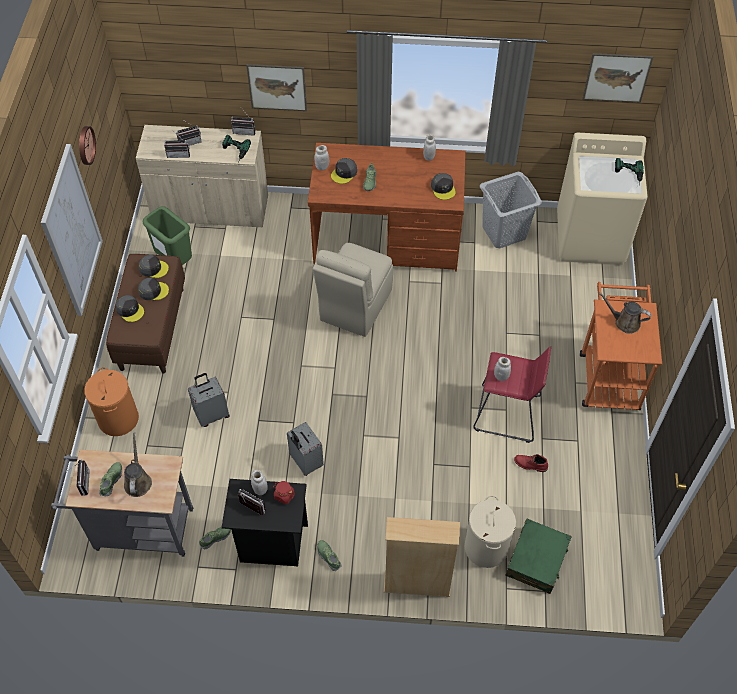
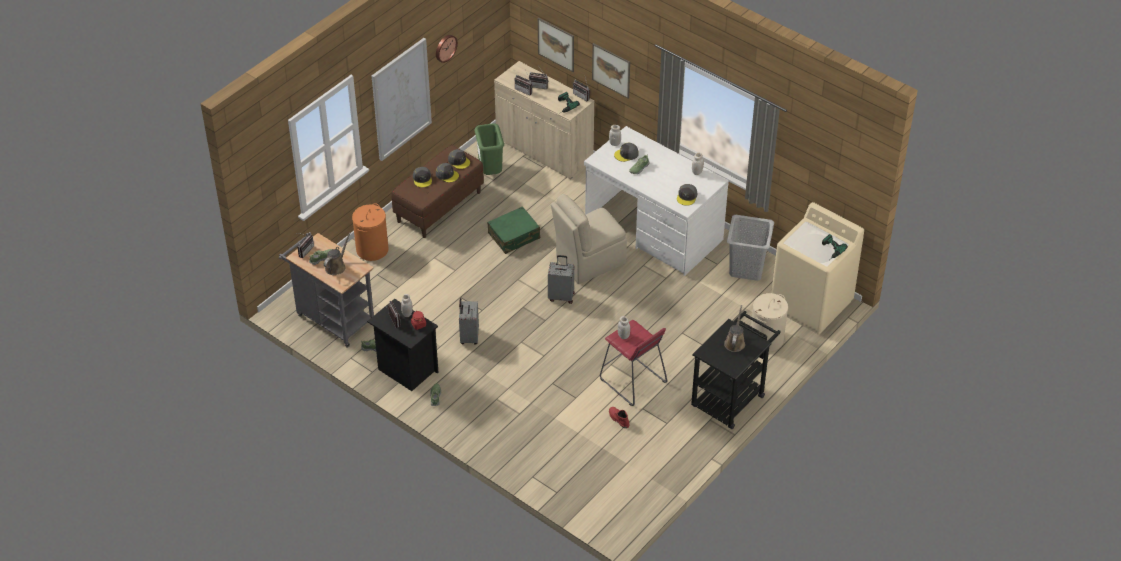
camera: 35 degrees right, 10 degrees down
grey suitcase [188,373,229,427] -> grey suitcase moved to [548,255,575,304]
brown desk [308,143,466,272] -> white desk [584,126,729,276]
beige bookcase [384,517,460,597] -> none
beige laundry basket [464,496,516,568] -> beige laundry basket moved to [751,293,788,352]
green suitcase [505,519,572,594] -> green suitcase moved to [488,206,540,254]
orange cart [580,282,662,410] -> black cart [691,311,781,429]
picture [582,53,653,103] -> picture moved to [538,18,574,72]
brown watering can [599,293,651,334] -> brown watering can turned 45 degrees clockwise [724,305,745,352]

